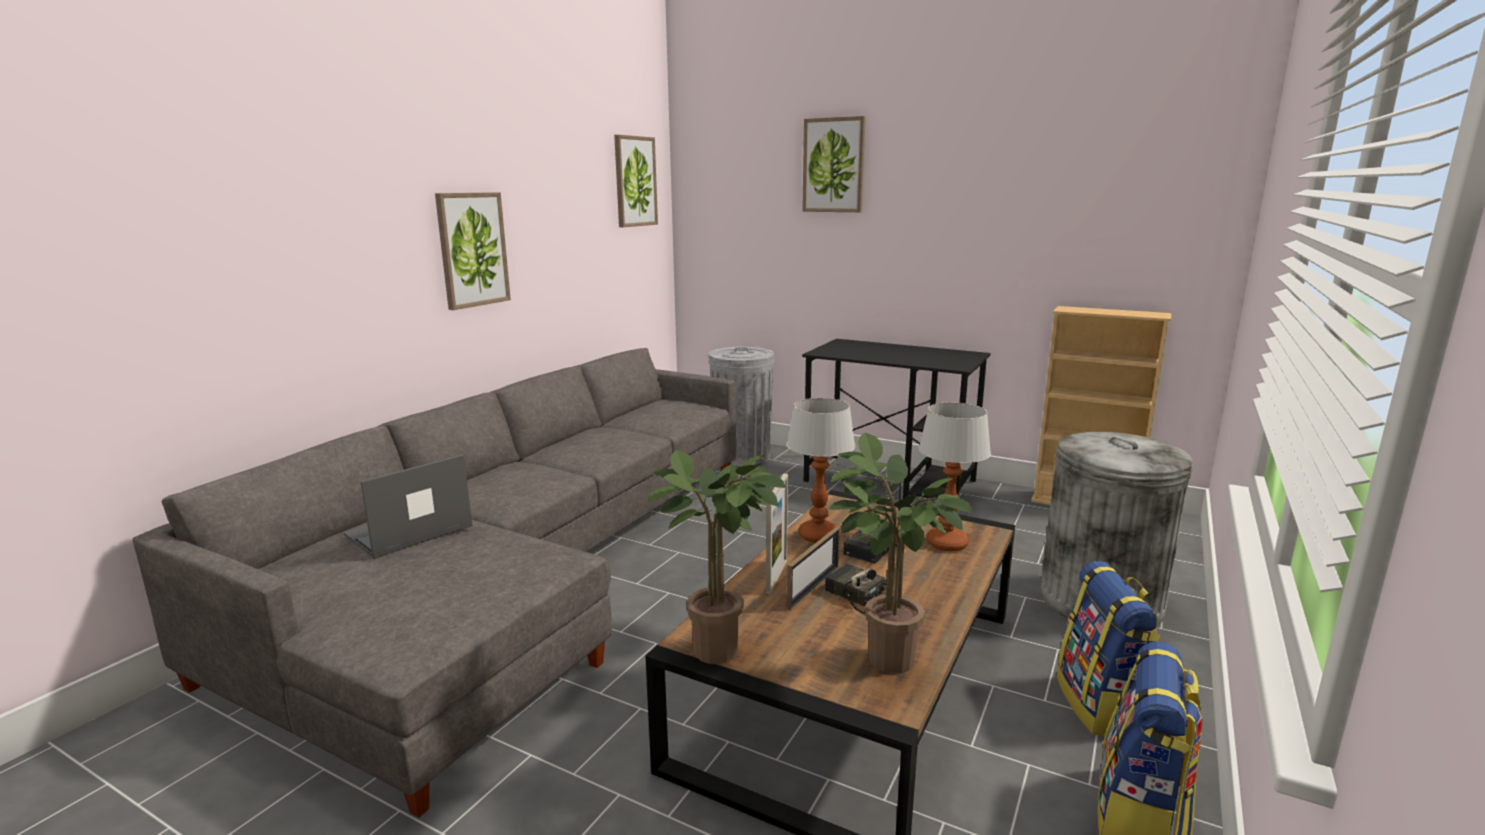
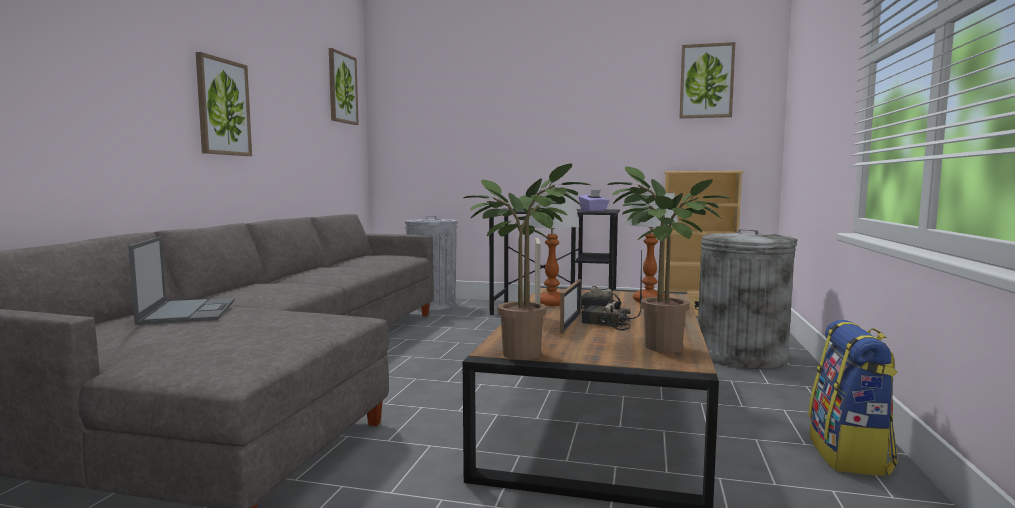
camera: 15 degrees left, 10 degrees down
laptop [343,454,472,559] -> laptop turned 135 degrees clockwise [128,237,235,325]
picture [802,116,866,212] -> picture moved to [679,42,735,118]
backpack [1057,561,1161,736] -> none
none -> purple tissue box [579,190,609,211]

